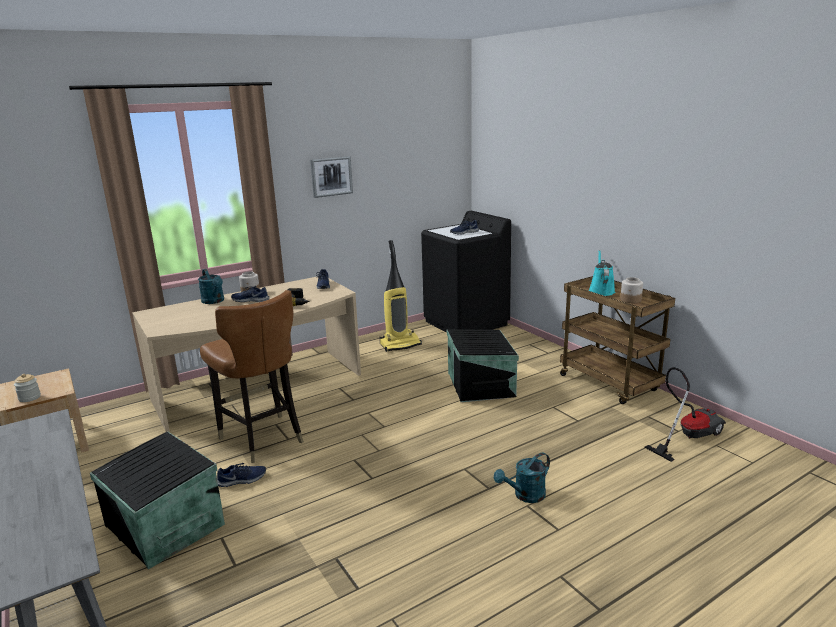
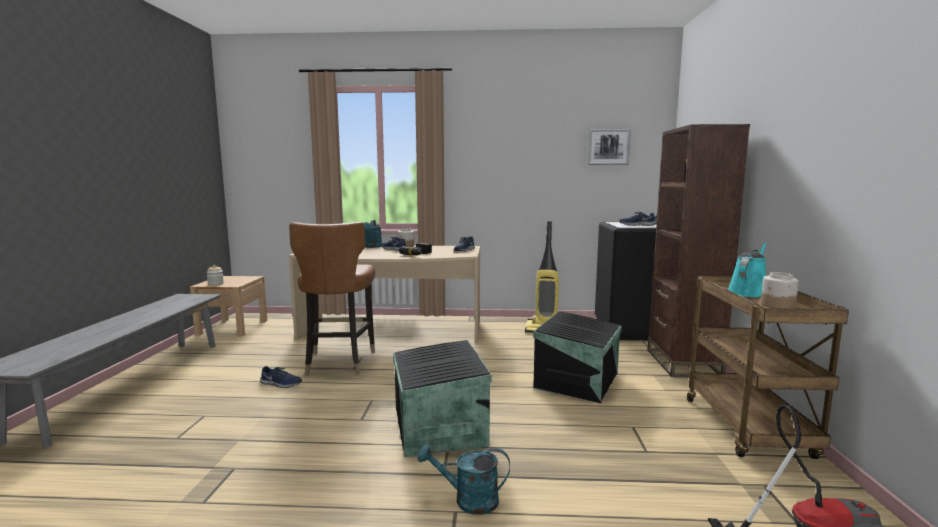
camera: 35 degrees right, 10 degrees down
black storage box [90,431,225,570] -> black storage box moved to [393,340,492,457]
picture [310,156,353,198] -> picture moved to [588,129,631,165]
none -> brown bookcase [648,124,750,377]

